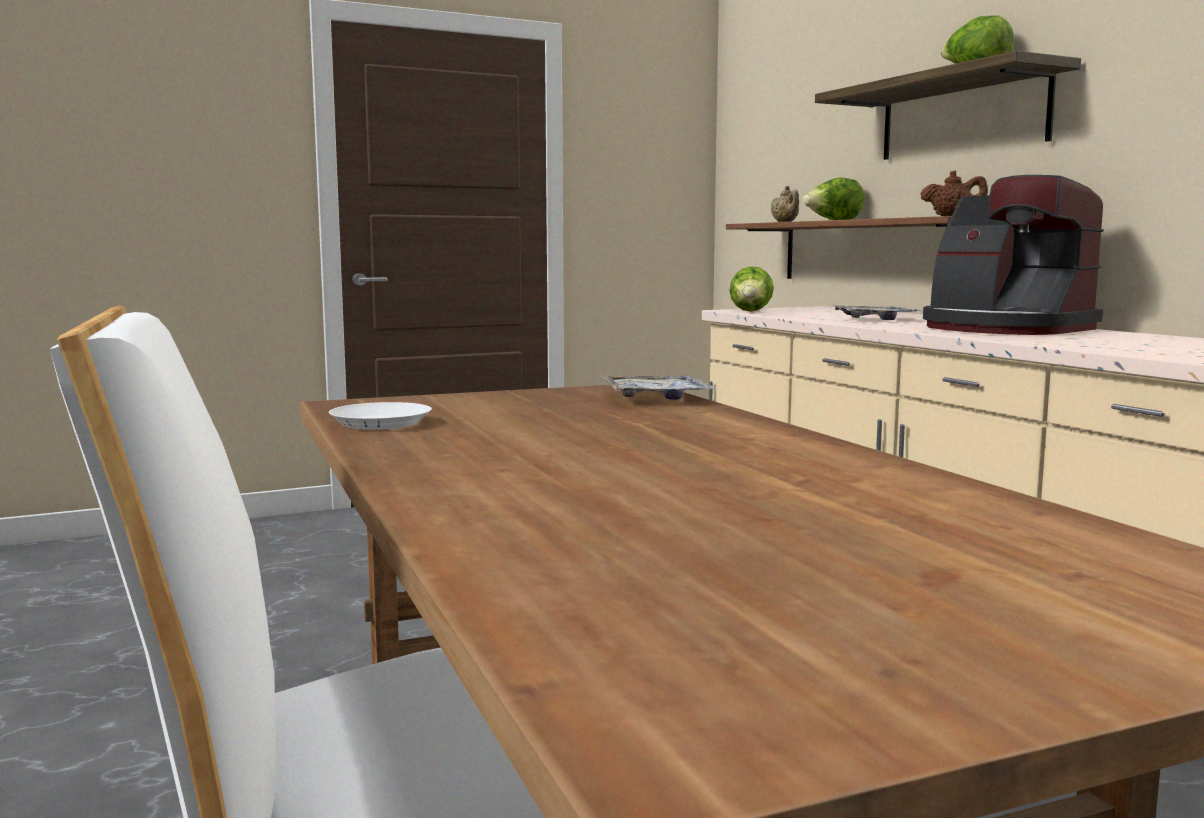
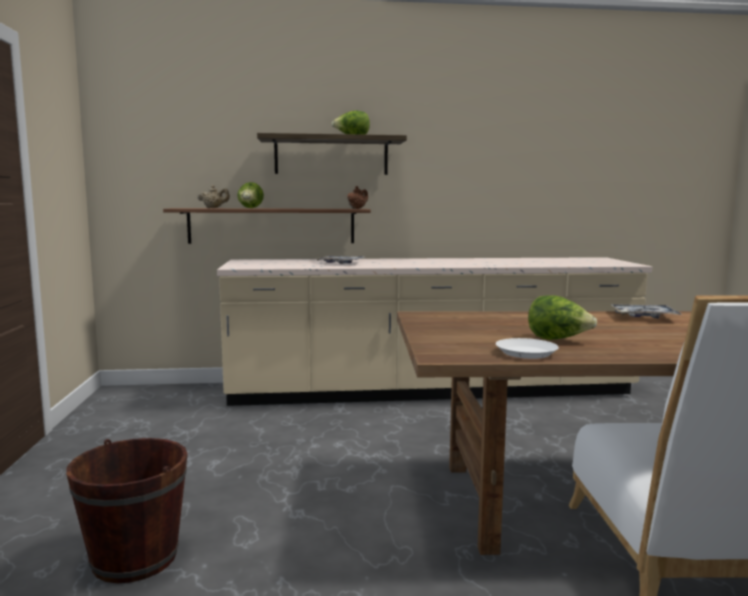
camera: 70 degrees left, 0 degrees up
tray [601,376,716,399] -> tray moved to [611,304,682,319]
lettuce [729,266,774,312] -> lettuce moved to [528,296,597,340]
coffee machine [923,175,1104,335] -> none
none -> brown bucket [66,438,188,583]

